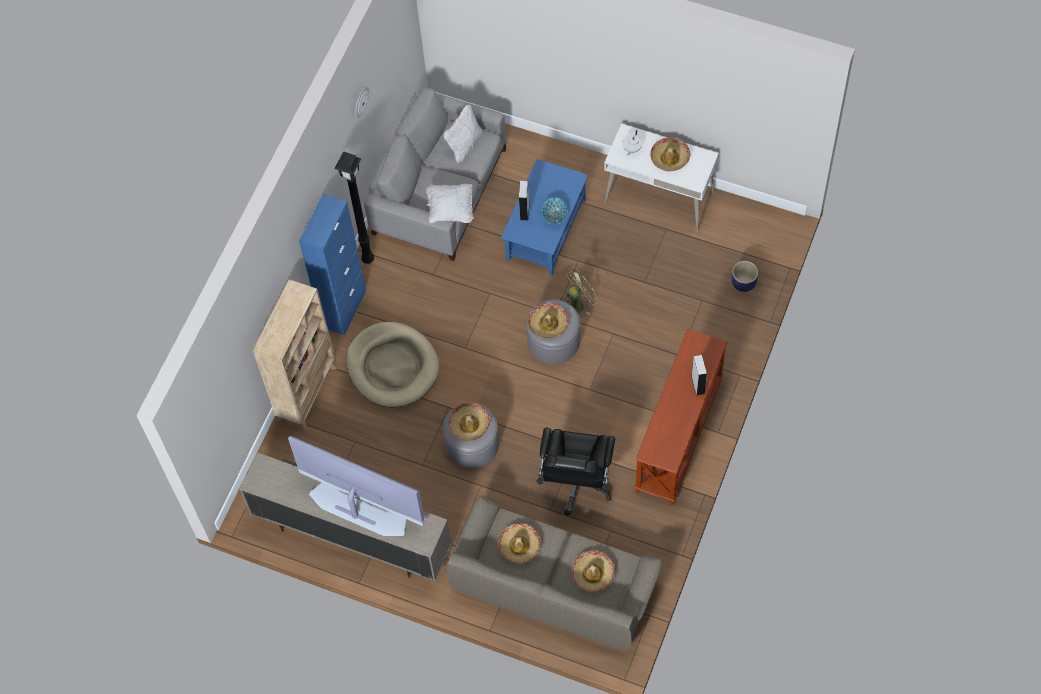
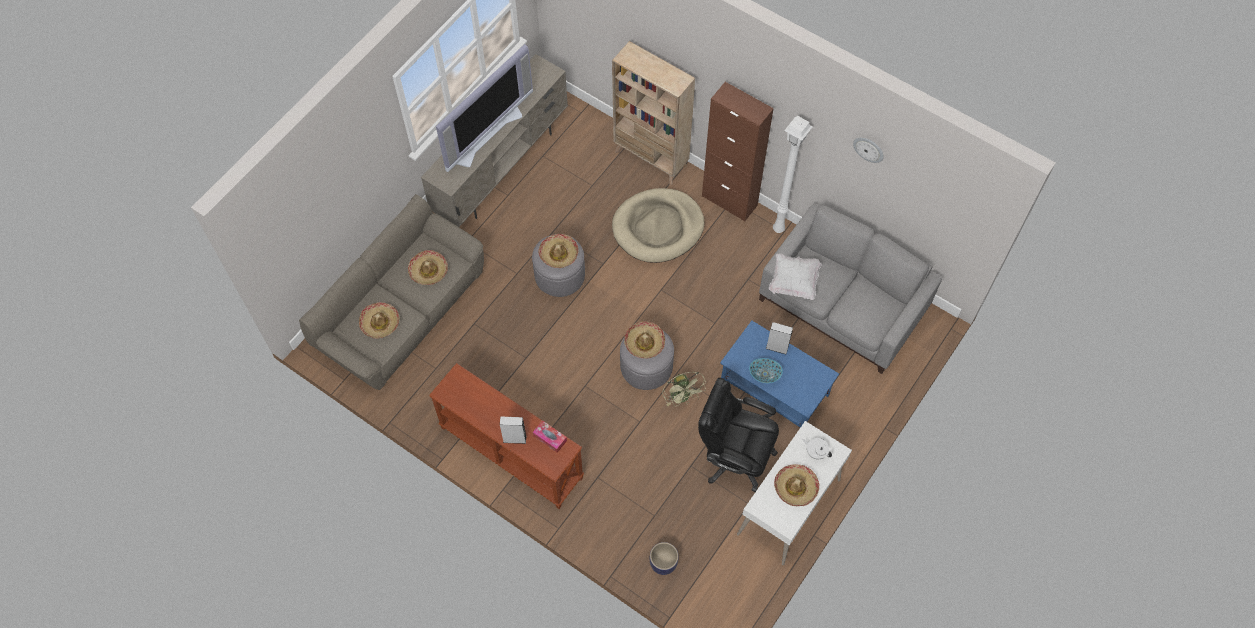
camera: 100 degrees right, 0 degrees up
blue cabinet [299,194,366,336] -> brown cabinet [702,82,774,221]
black floor lamp [335,151,374,264] -> white floor lamp [773,116,813,233]
white pillow [444,105,483,163] -> none
black office chair [537,427,615,516] -> black office chair moved to [698,378,779,492]
none -> tissue box [533,420,567,453]

